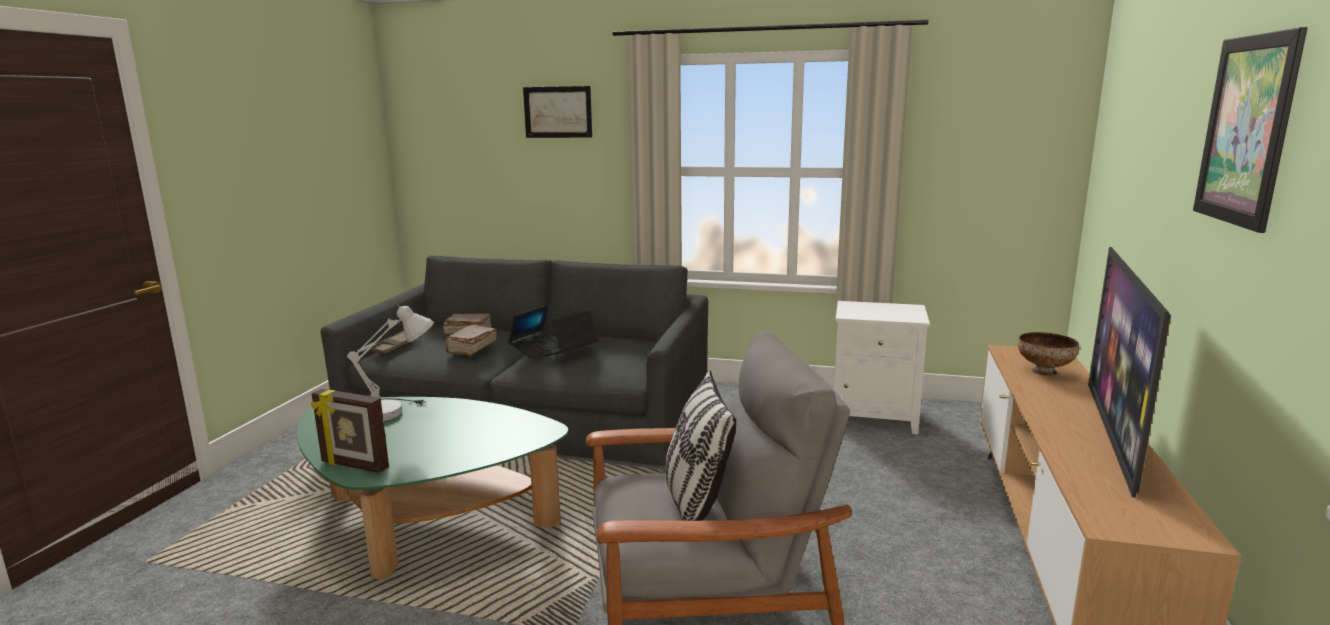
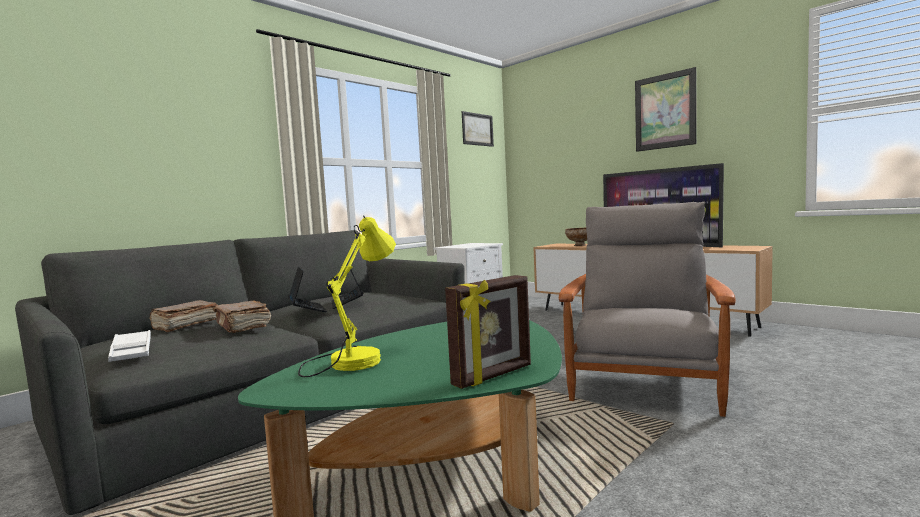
camera: 60 degrees left, 10 degrees down
white table lamp [345,305,434,421] -> yellow table lamp [298,215,396,377]
brown tray [369,331,422,354] -> white tray [108,330,151,362]
picture [523,86,592,138] -> picture moved to [462,111,494,147]
pillow [665,370,736,521] -> none

